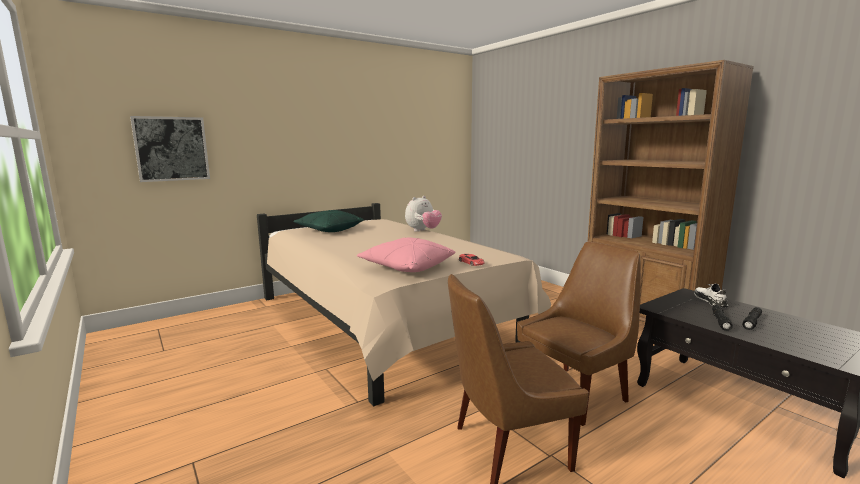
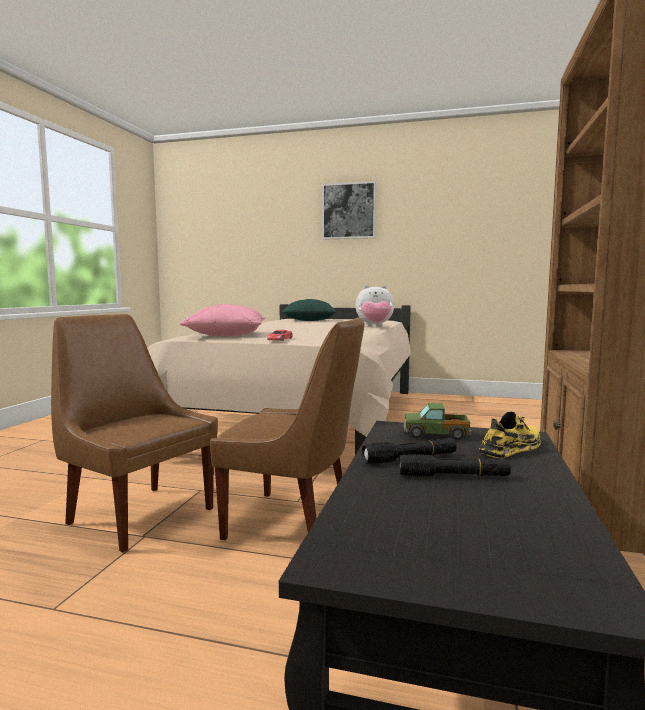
camera: 50 degrees right, 5 degrees down
picture [130,116,210,182] -> picture moved to [322,181,377,240]
white shoe [694,283,728,308] -> yellow shoe [479,411,541,458]
none -> toy truck [404,403,471,440]

